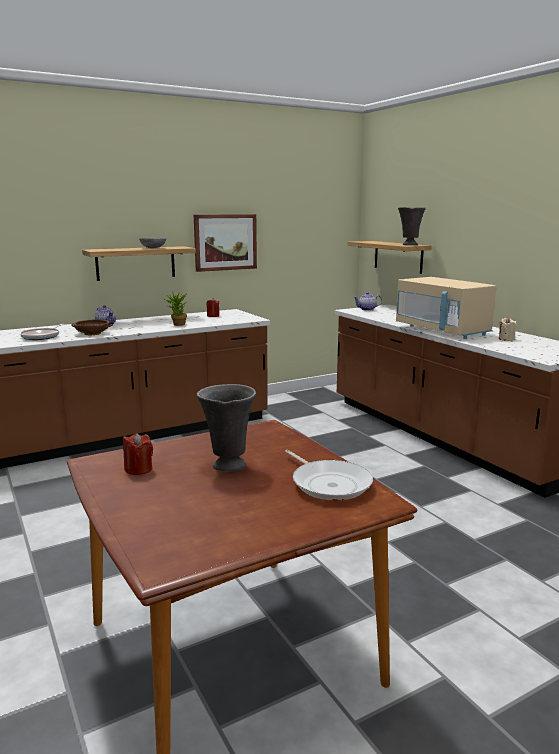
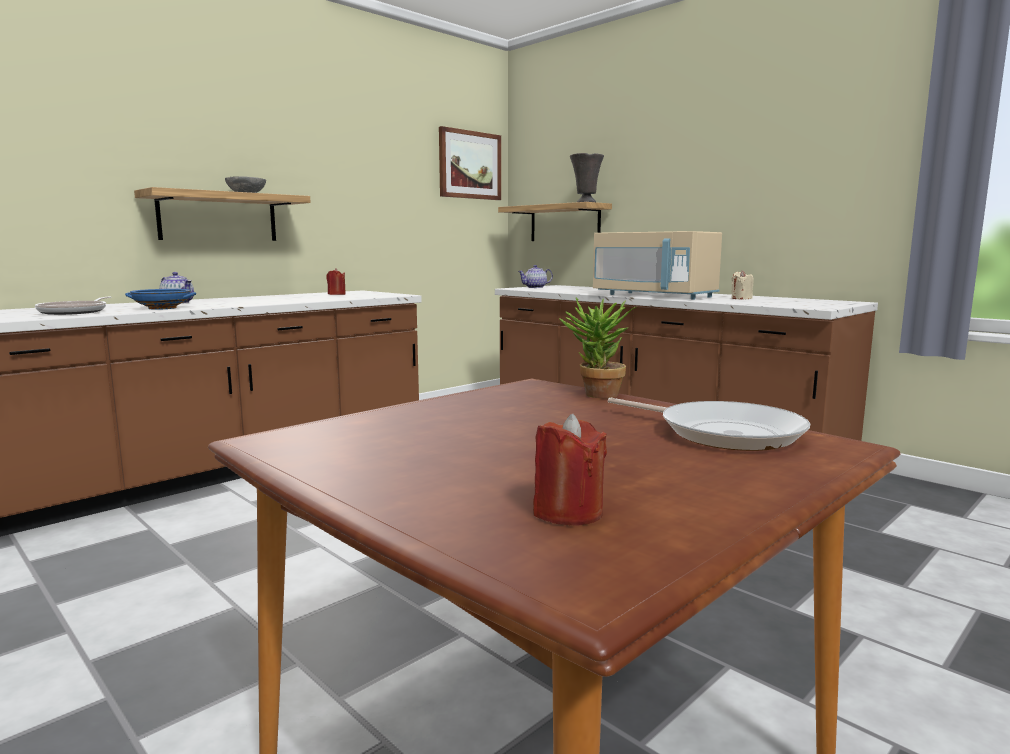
camera: 15 degrees left, 5 degrees down
brown bowl [71,319,112,335] -> blue bowl [125,289,196,310]
red candle [123,433,153,475] -> red candle moved to [533,414,607,526]
potted plant [163,291,187,326] -> potted plant moved to [559,298,637,398]
picture [194,214,257,272] -> picture moved to [439,126,501,200]
grey vase [197,384,256,472] -> none

